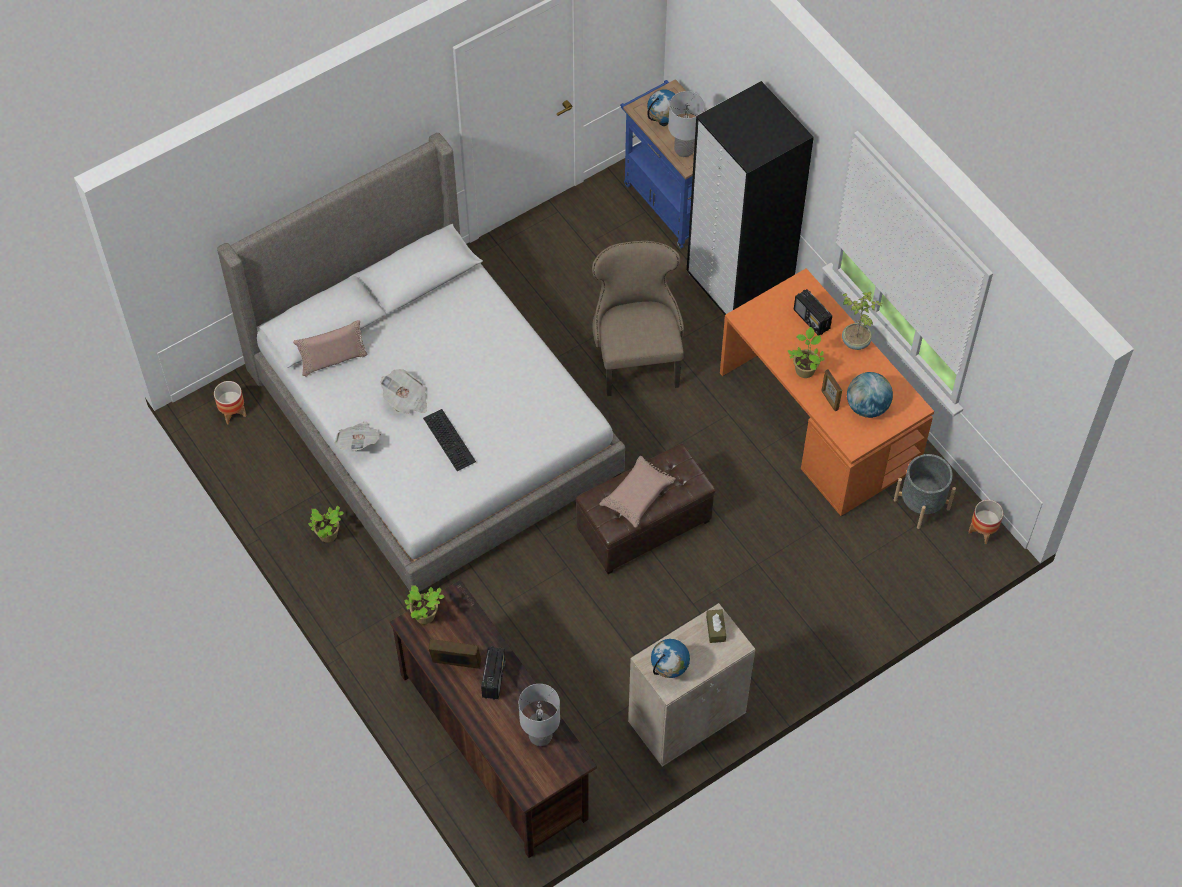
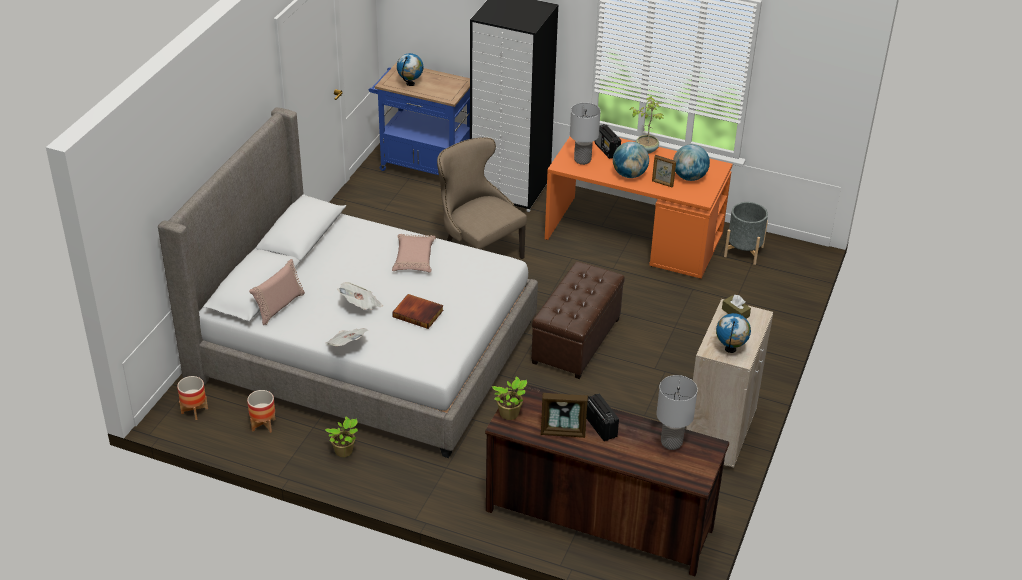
camera: 35 degrees left, 20 degrees down
keyboard [423,409,476,471] -> book [392,294,444,329]
picture frame [428,639,481,669] -> picture frame turned 150 degrees counterclockwise [541,393,588,438]
beige pillow [599,456,676,528] -> beige pillow moved to [392,234,436,273]
grey table lamp [668,91,705,157] -> grey table lamp moved to [570,103,601,165]
potted plant [788,327,824,378] -> globe [613,142,649,178]
radio [794,289,832,335] -> radio turned 45 degrees clockwise [595,124,621,159]
planter [969,500,1003,544] -> planter moved to [247,390,276,433]

